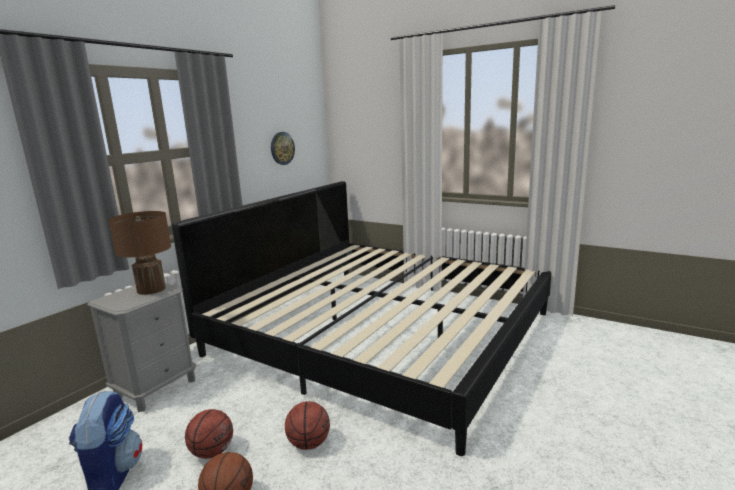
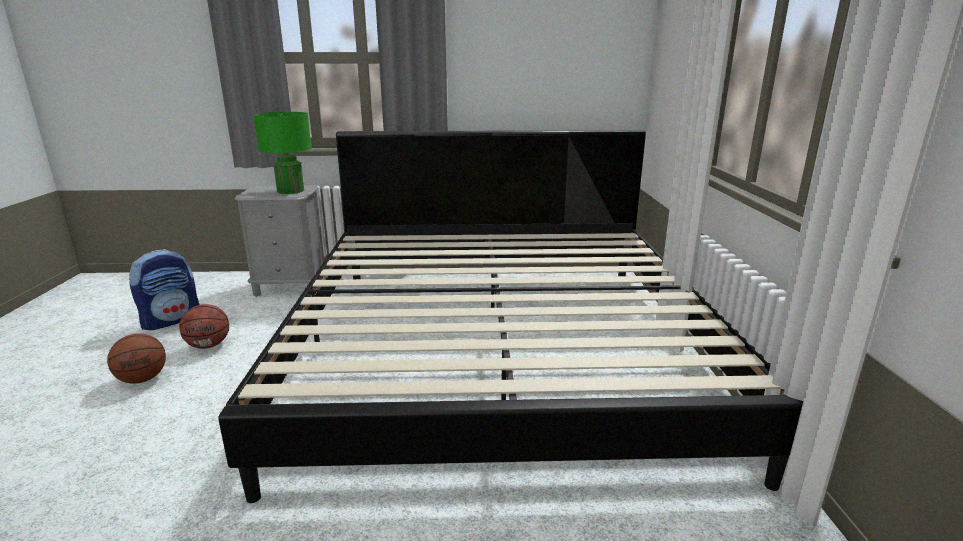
camera: 55 degrees right, 5 degrees up
brown table lamp [109,211,171,295] -> green table lamp [254,112,312,194]
wall clock [271,132,295,165] -> none
basketball [285,401,330,450] -> none

